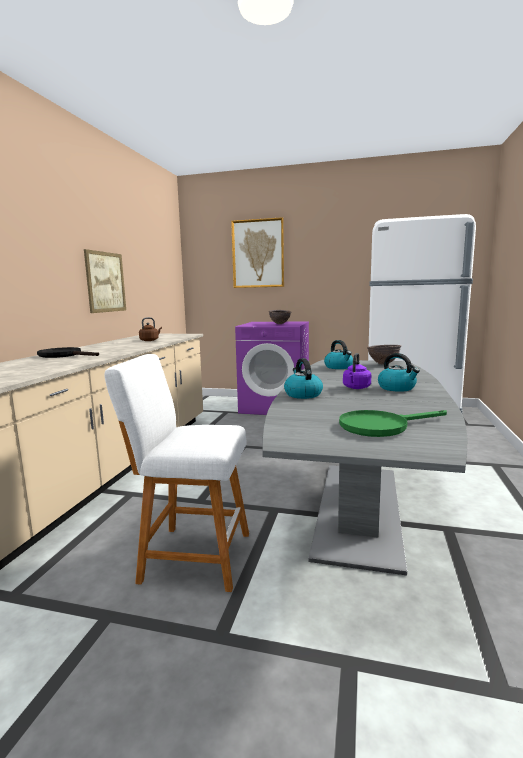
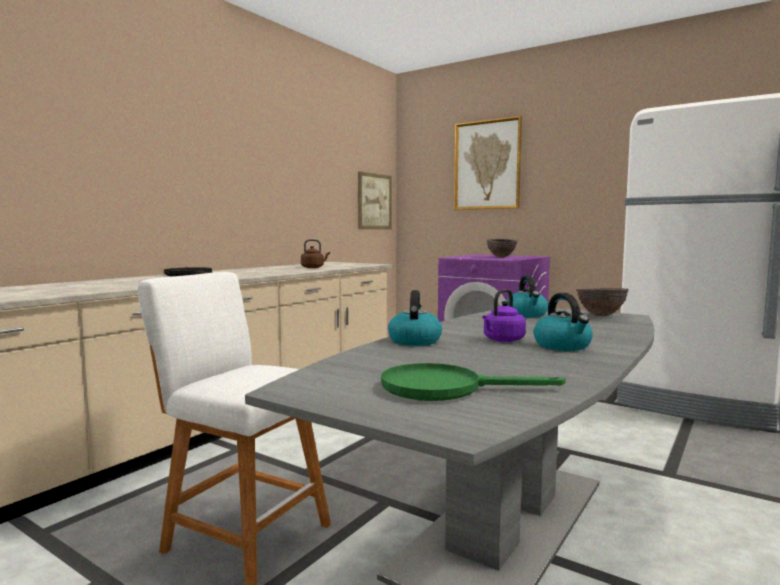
camera: 20 degrees right, 5 degrees down
picture [84,249,126,313] -> picture moved to [358,172,392,229]

